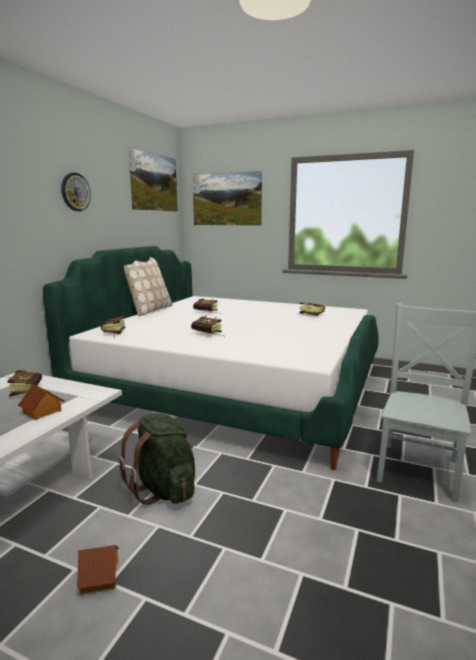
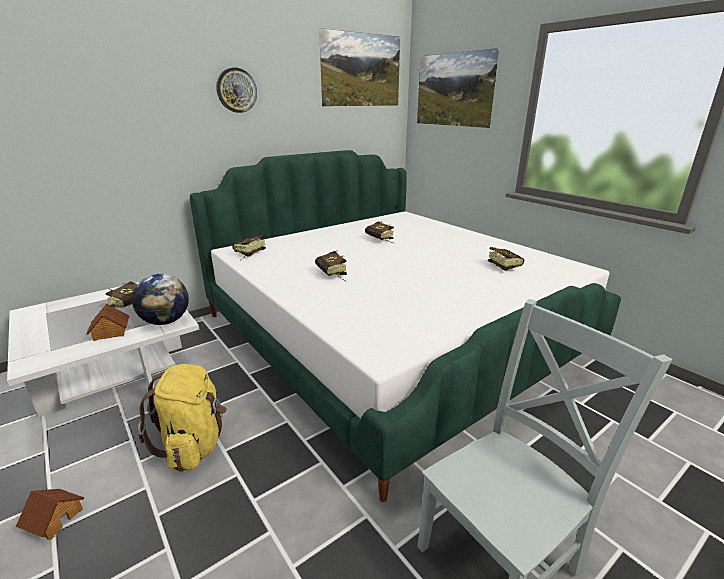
camera: 30 degrees right, 10 degrees up
green backpack [119,413,195,505] -> yellow backpack [138,364,227,472]
beige pillow [124,257,172,316] -> none
none -> globe [132,274,189,325]

